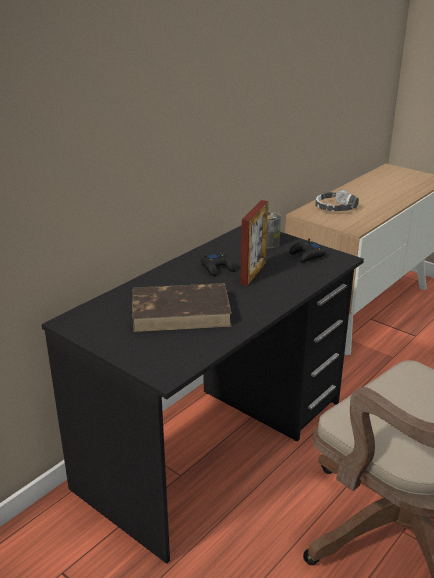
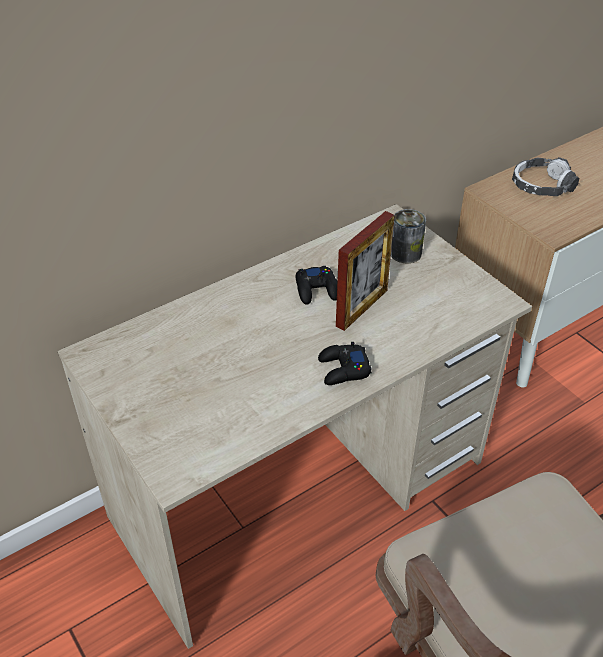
camera: 15 degrees right, 15 degrees up
black desk [41,225,364,564] -> beige desk [57,204,532,649]
brown book [132,283,232,332] -> none
black game controller [289,239,326,262] -> black game controller moved to [318,342,372,385]

